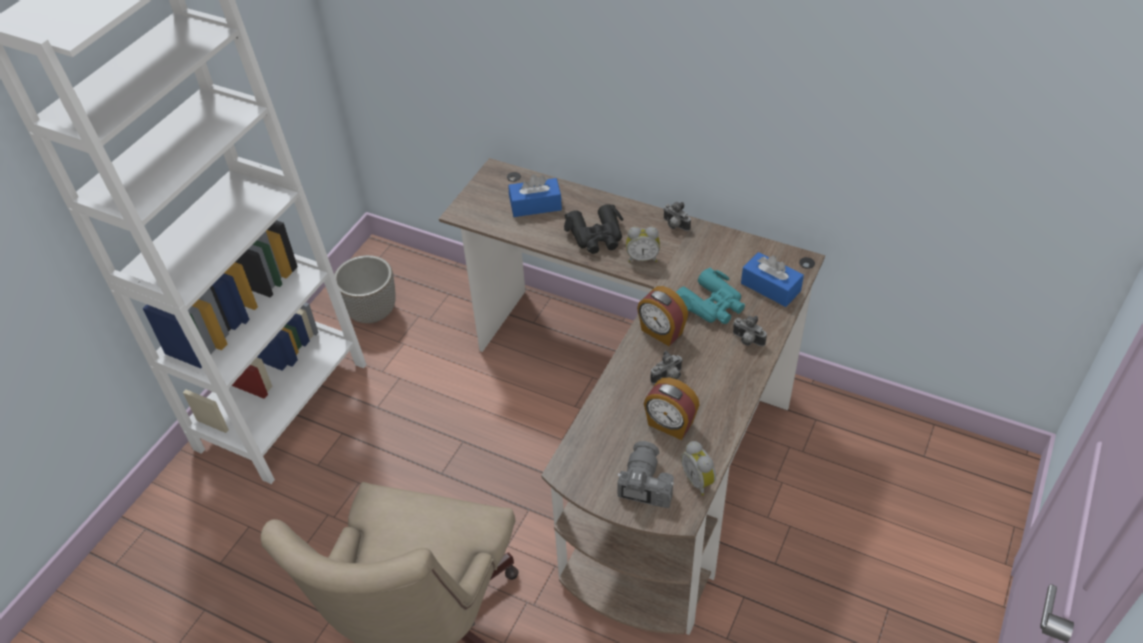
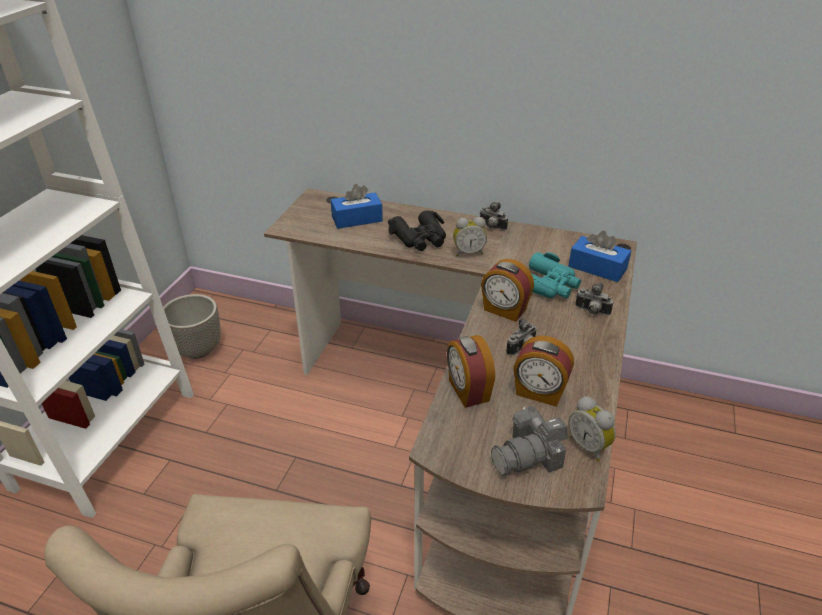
camera: 10 degrees left, 10 degrees down
camera [617,441,674,508] -> camera turned 120 degrees counterclockwise [491,406,568,476]
none -> alarm clock [447,335,495,408]

